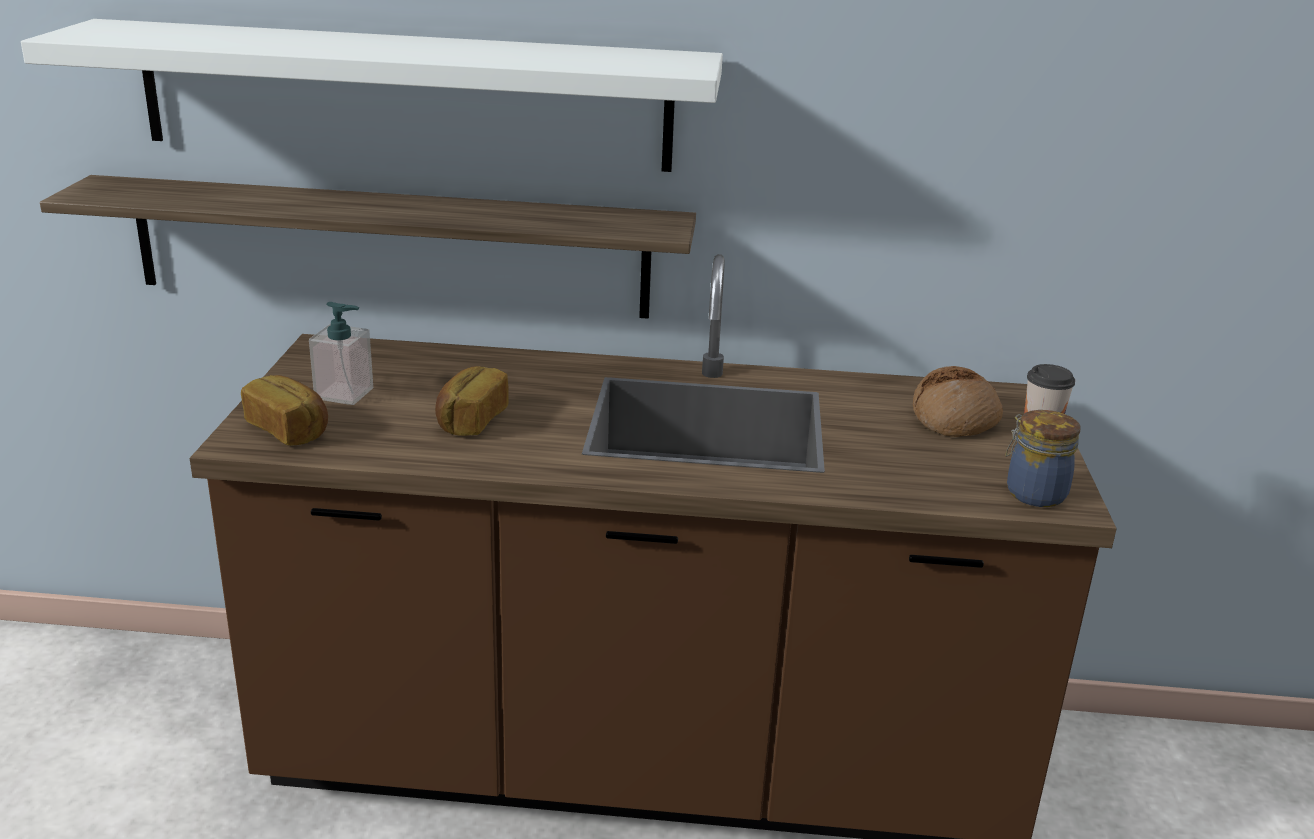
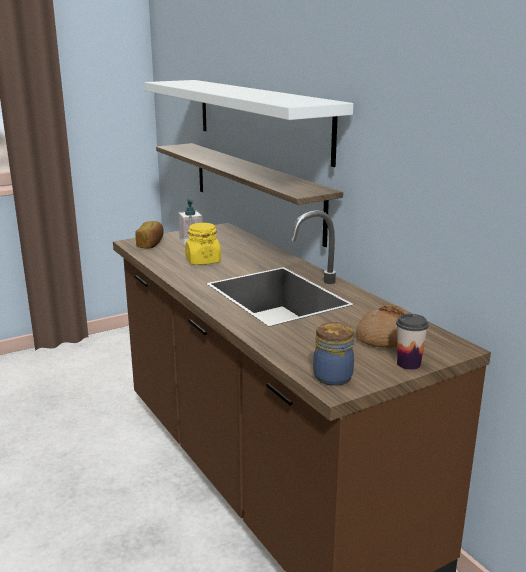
camera: 55 degrees right, 5 degrees down
bread [435,366,509,436] -> yellow jar [185,223,221,265]

